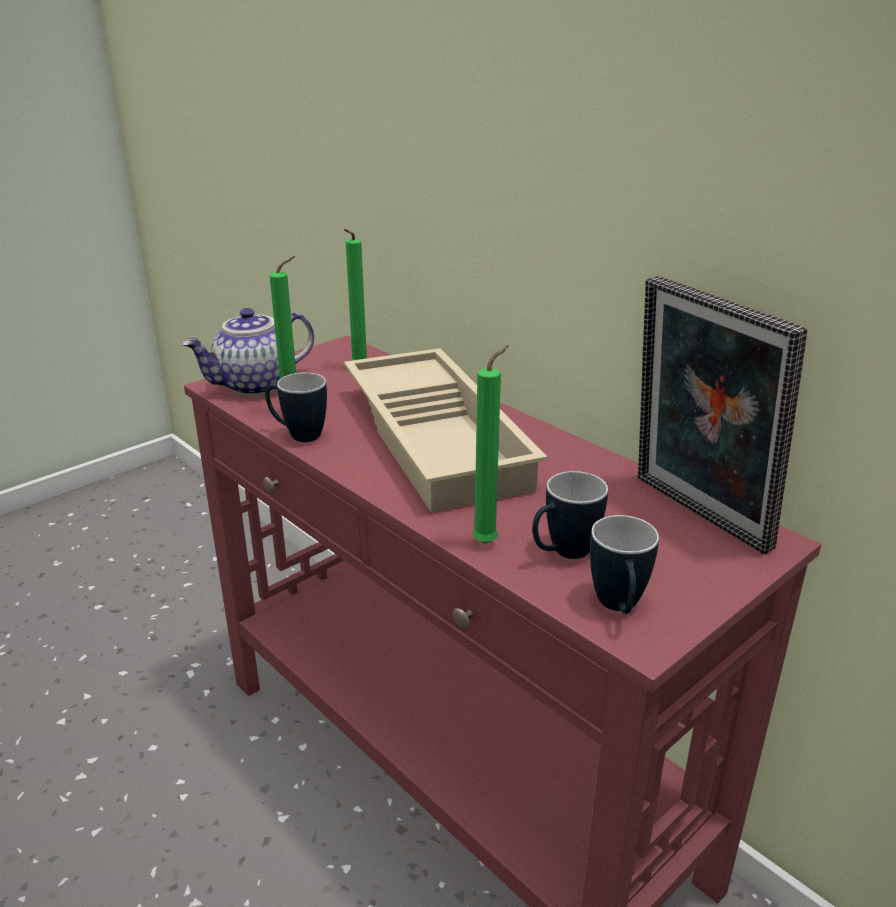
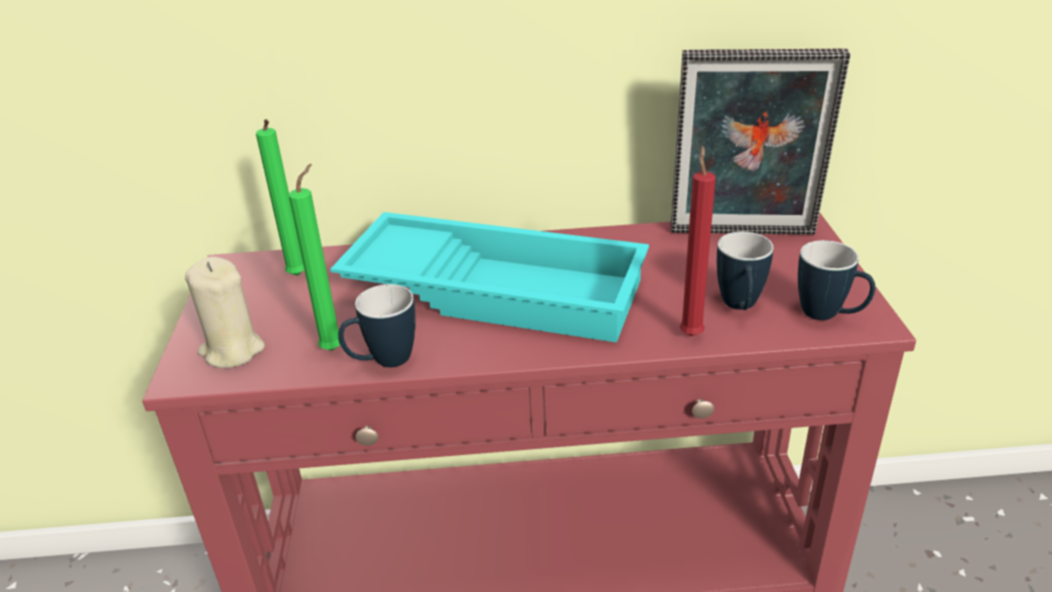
camera: 50 degrees left, 5 degrees up
teapot [182,308,314,396] -> beige candle [185,257,265,368]
beige tray [344,348,547,513] -> turquoise tray [330,212,649,343]
green candle [472,345,509,544] -> red candle [680,146,716,336]

